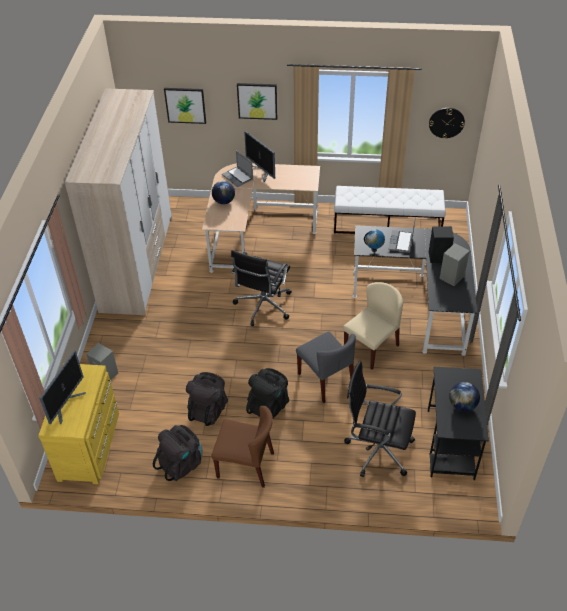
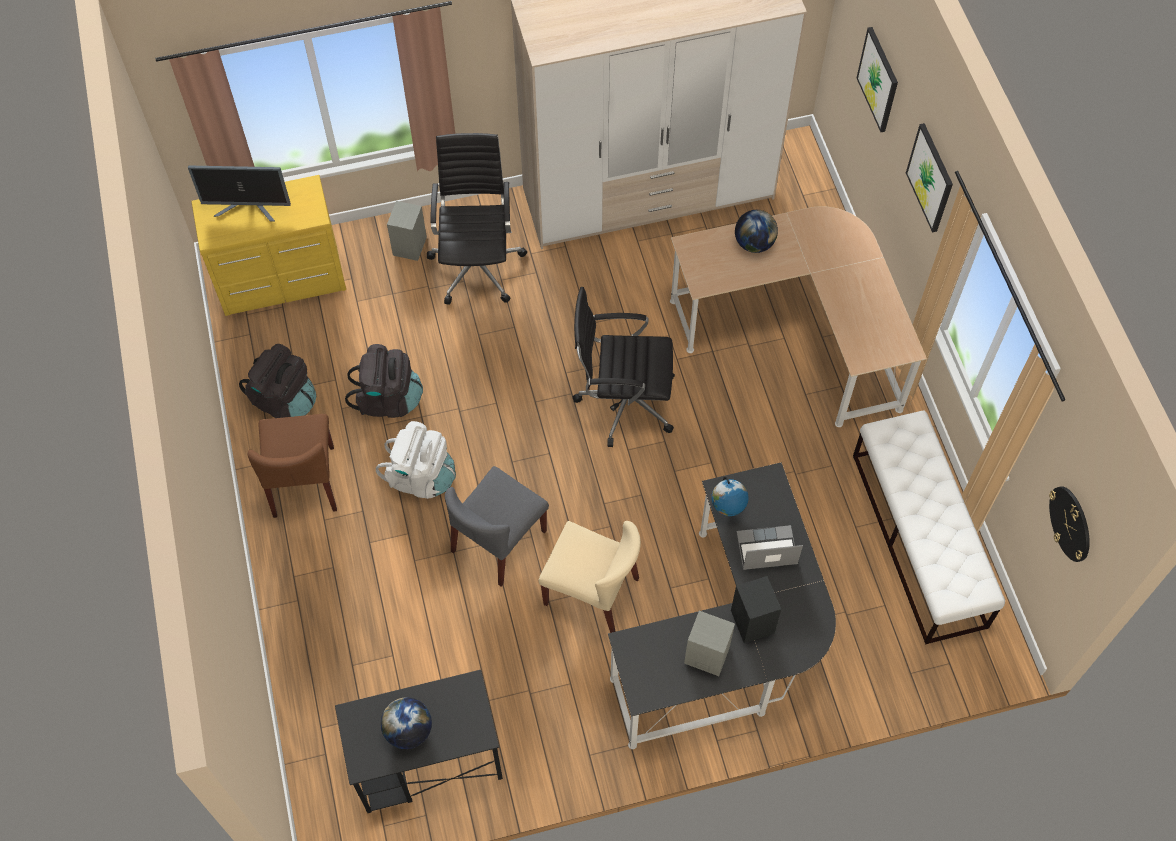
camera: 70 degrees right, 15 degrees up
laptop [222,151,253,187] -> none
monitor [244,131,275,182] -> none
black backpack [246,368,289,418] -> white backpack [376,421,456,499]
black office chair [344,360,416,477] -> black office chair moved to [427,133,527,305]

